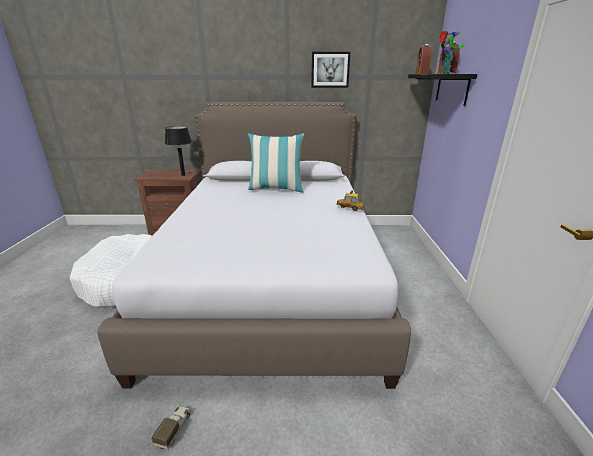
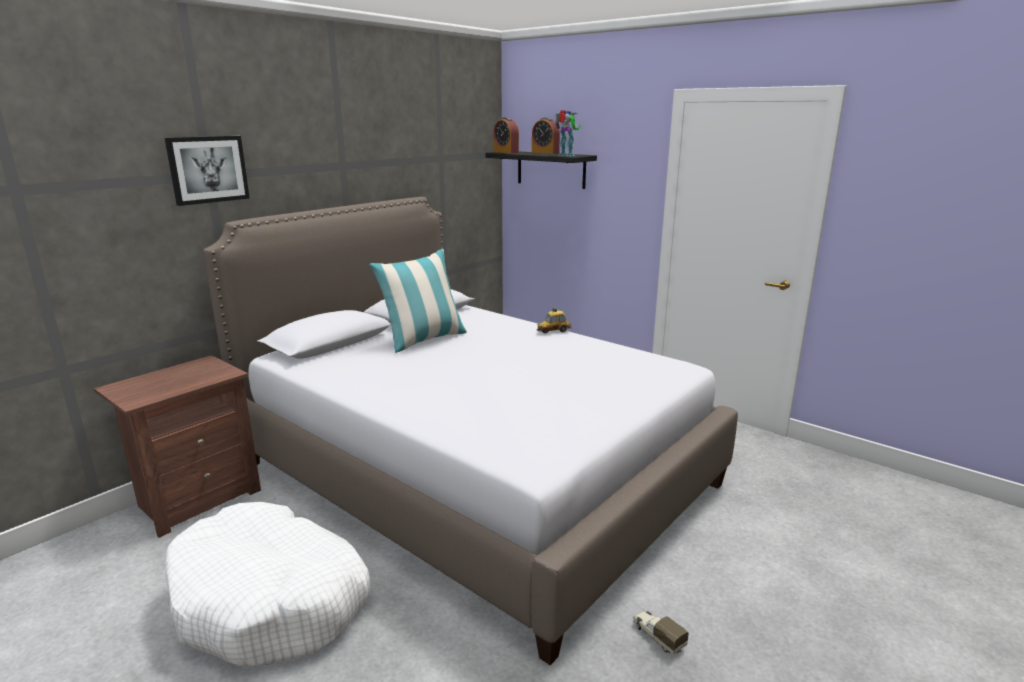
camera: 50 degrees left, 5 degrees down
black table lamp [165,126,192,176] -> none
picture [311,52,350,88] -> picture moved to [165,136,250,206]

